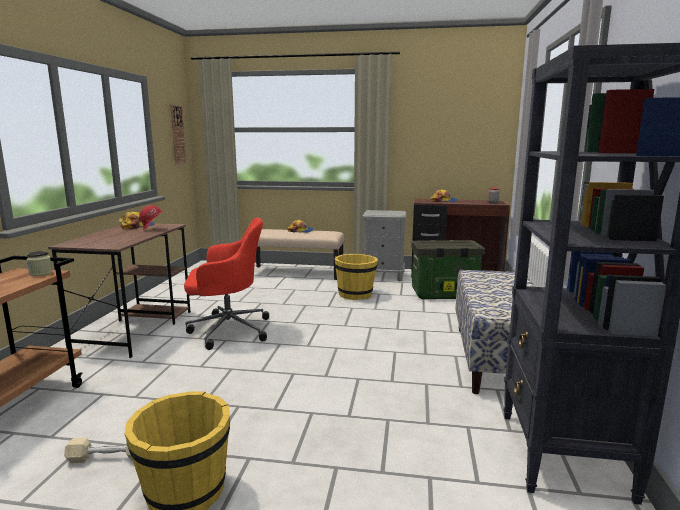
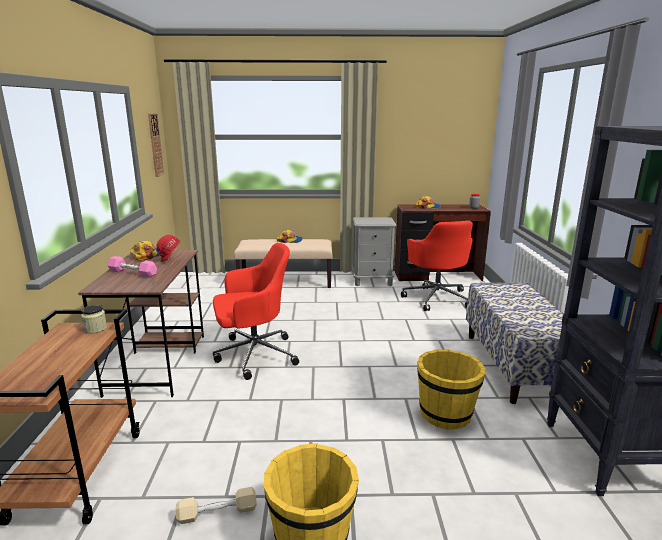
camera: 10 degrees left, 5 degrees up
yellow bucket [335,254,378,300] -> yellow bucket moved to [417,349,485,430]
storage box [411,240,485,299] -> red office chair [401,221,473,311]
none -> pink dumbbell [107,256,157,277]

